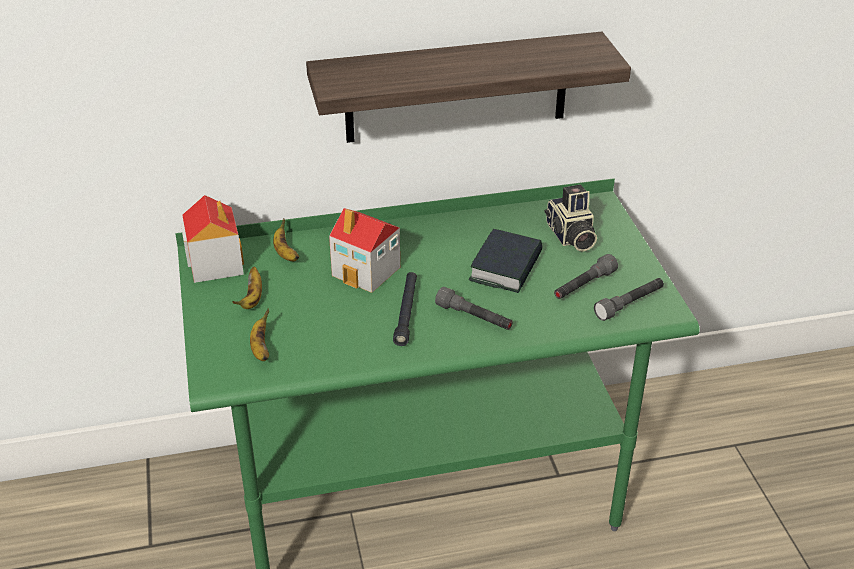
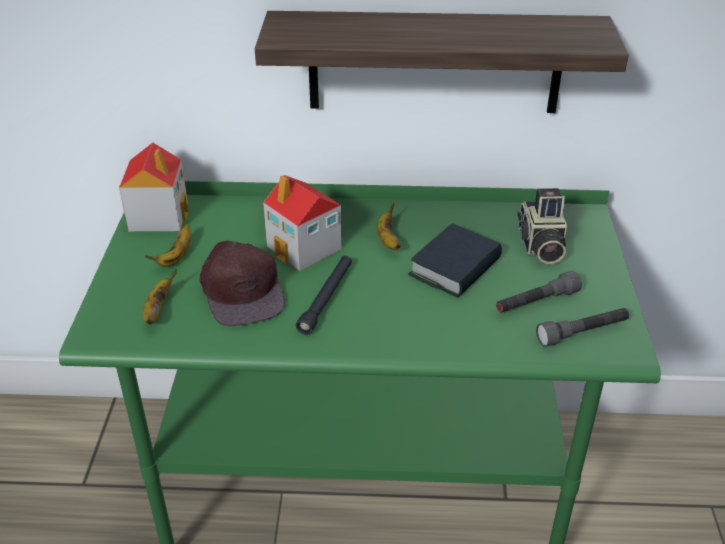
camera: 15 degrees right, 0 degrees up
banana [273,218,299,261] -> banana moved to [377,202,401,250]
grey flashlight [435,287,513,330] -> none
none -> brown cap [200,240,285,326]

